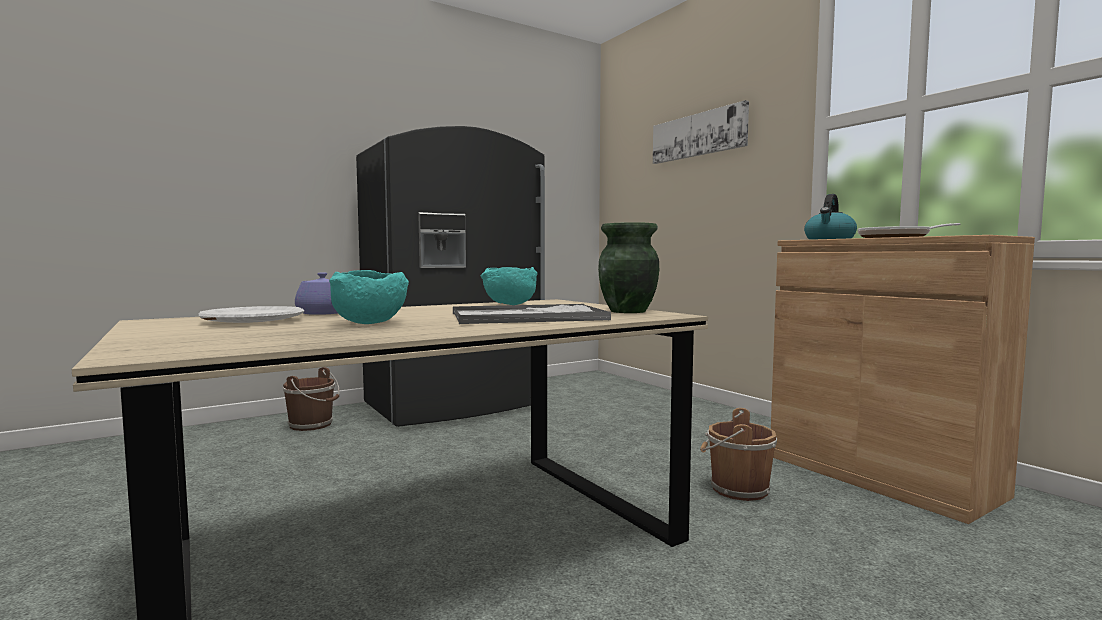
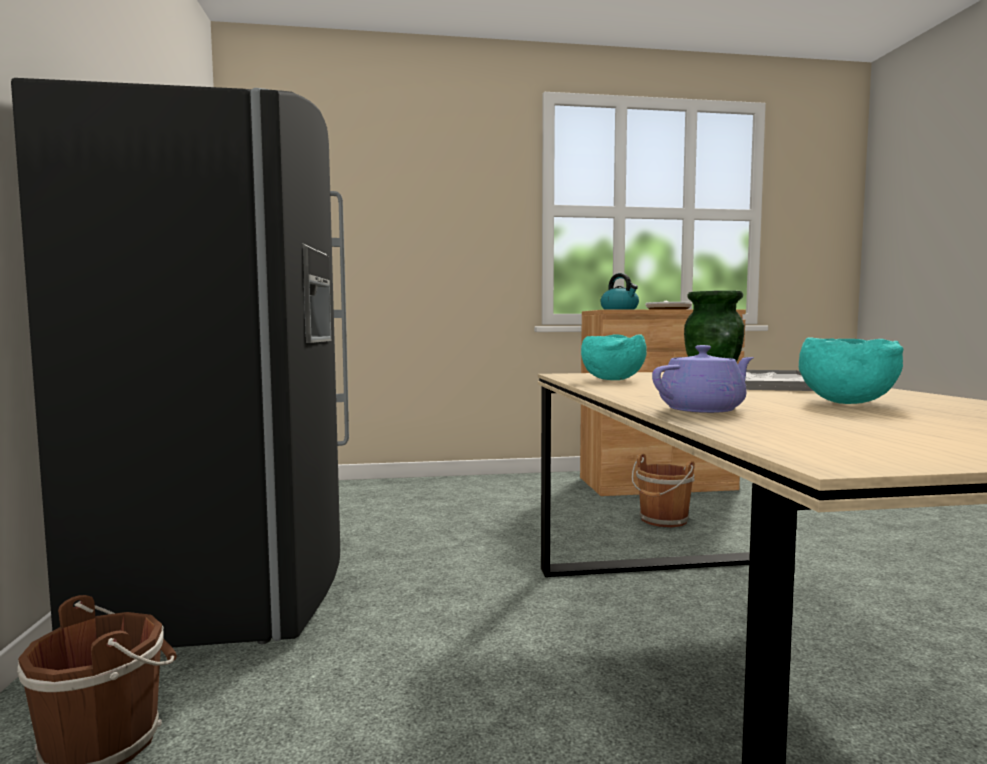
camera: 65 degrees left, 0 degrees up
white plate [199,306,304,323] -> none
picture [653,100,749,164] -> none

